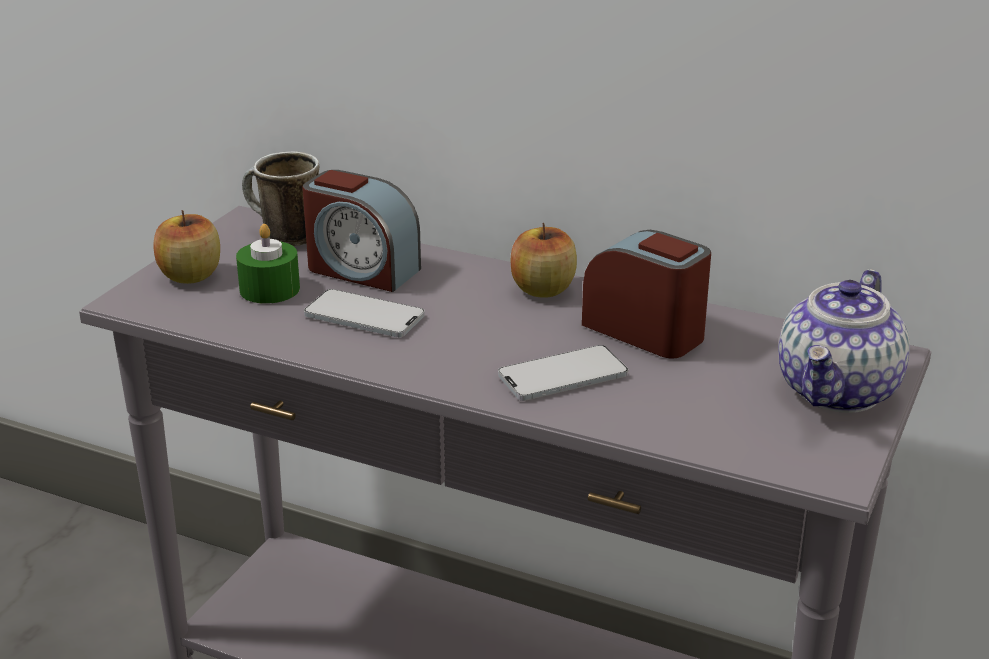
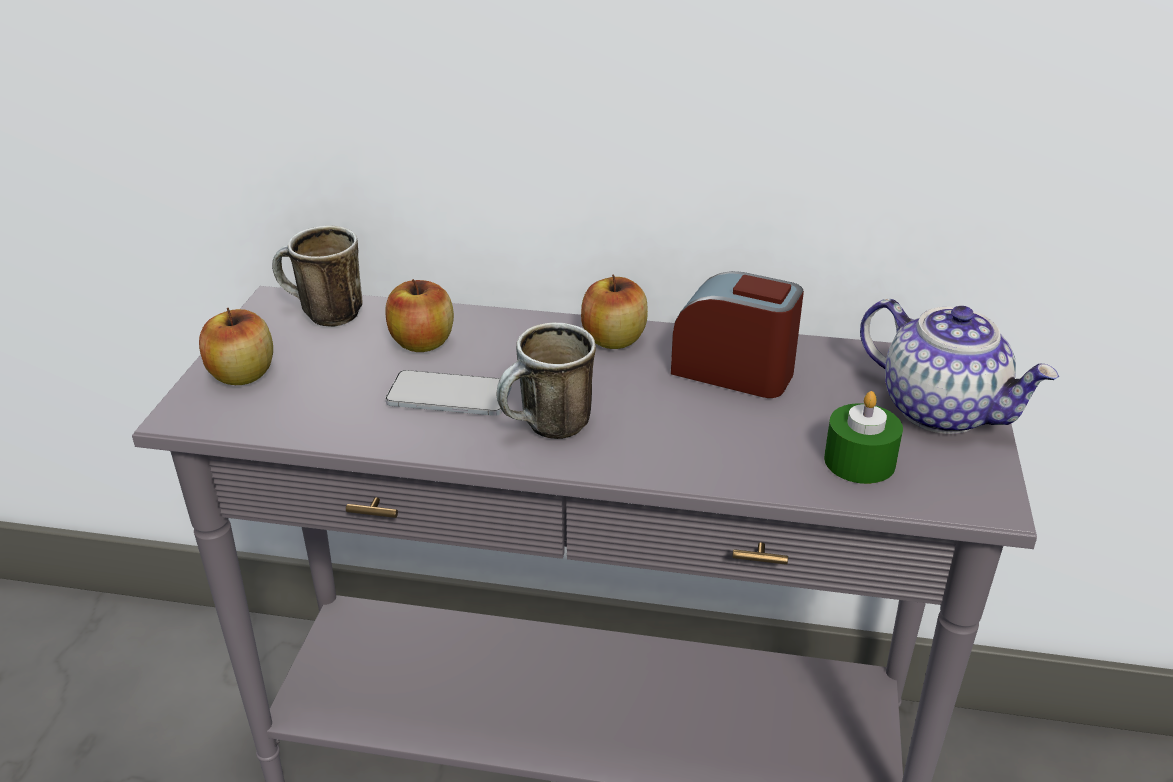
camera: 15 degrees left, 5 degrees up
green candle [236,224,300,304] -> green candle moved to [824,391,903,484]
alarm clock [302,170,421,292] -> apple [386,279,454,352]
phone [498,345,628,401] -> none
teapot [778,269,910,413] -> teapot turned 60 degrees counterclockwise [860,299,1059,434]
none -> mug [496,322,596,439]

